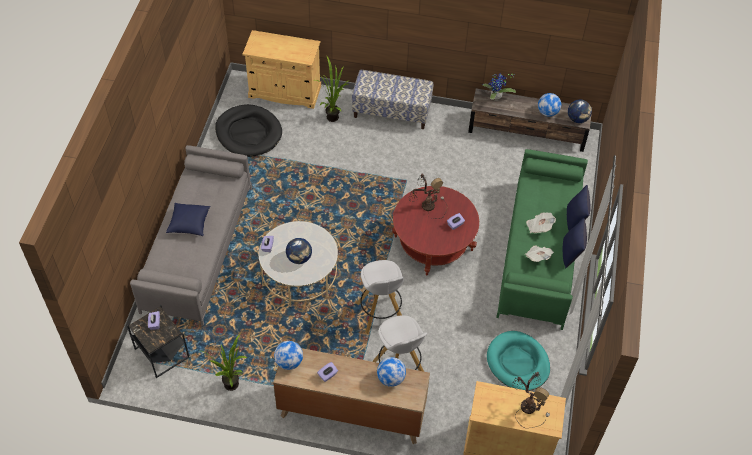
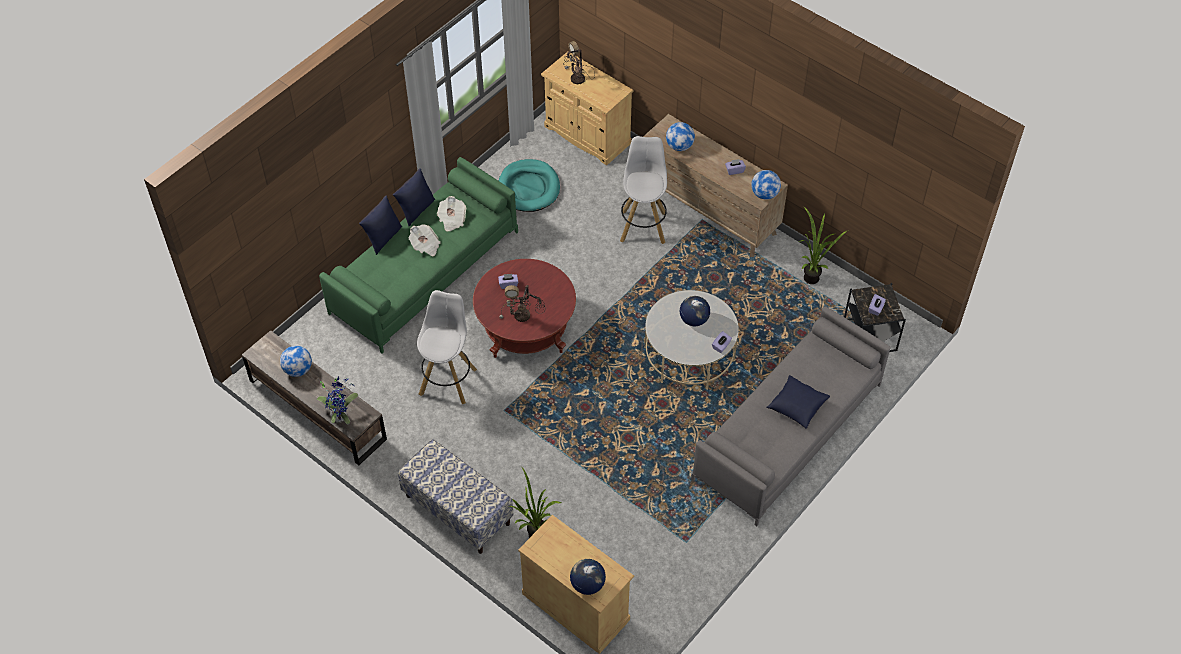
camera: 150 degrees left, 0 degrees up
black dog bed [215,104,282,157] -> none
white stool [356,260,404,334] -> white stool moved to [417,290,477,404]
globe [568,100,592,123] -> globe moved to [570,559,606,595]

